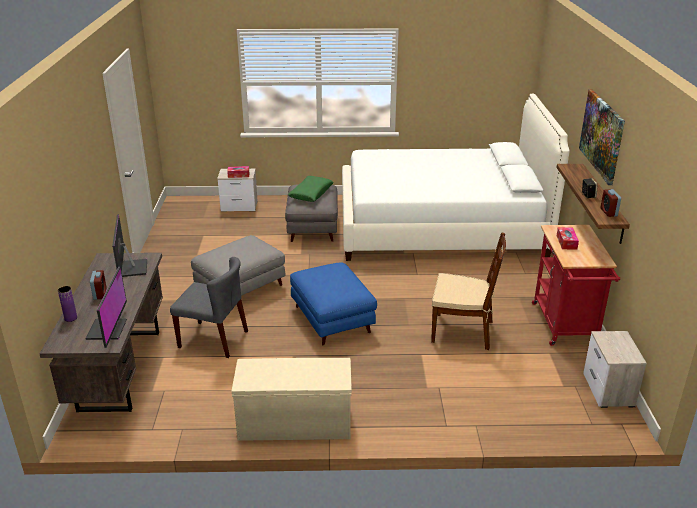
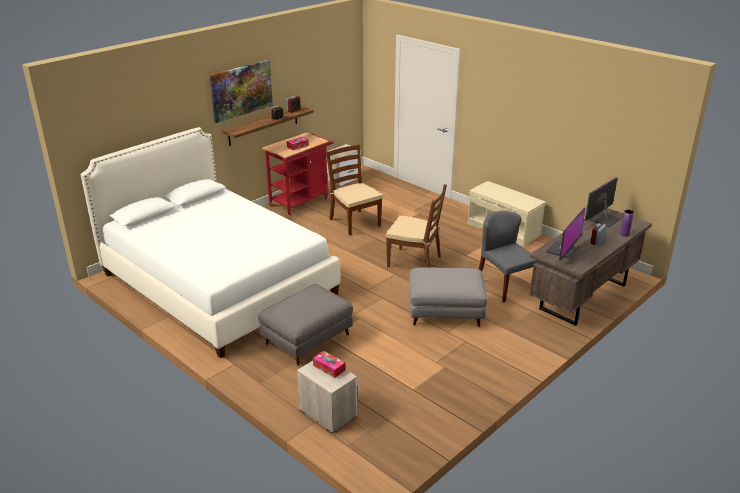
camera: 135 degrees left, 0 degrees up
green pillow [288,176,334,202] -> none
blue ottoman [290,263,377,346] -> brown chair [386,184,447,268]

